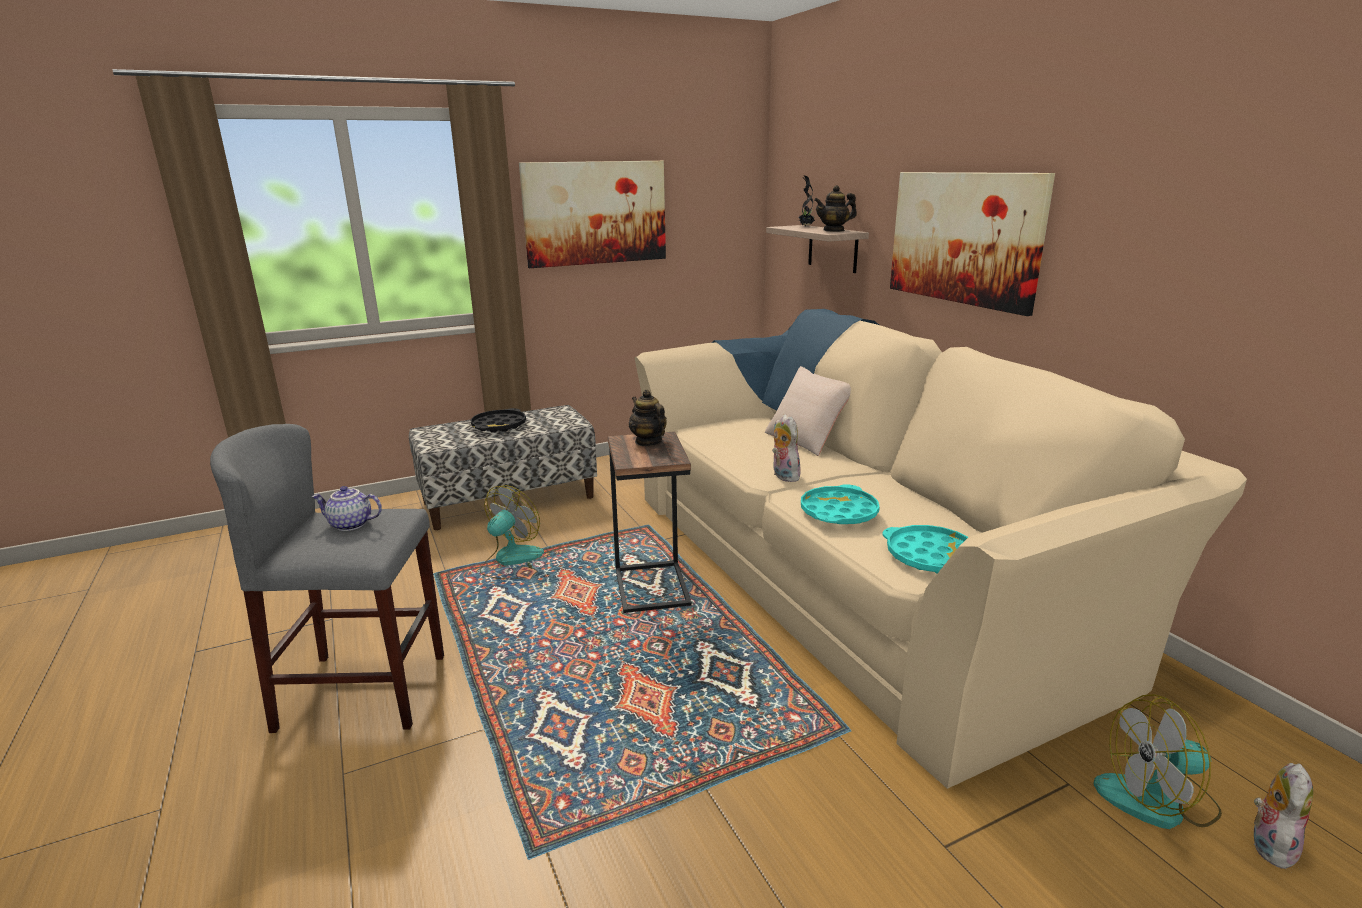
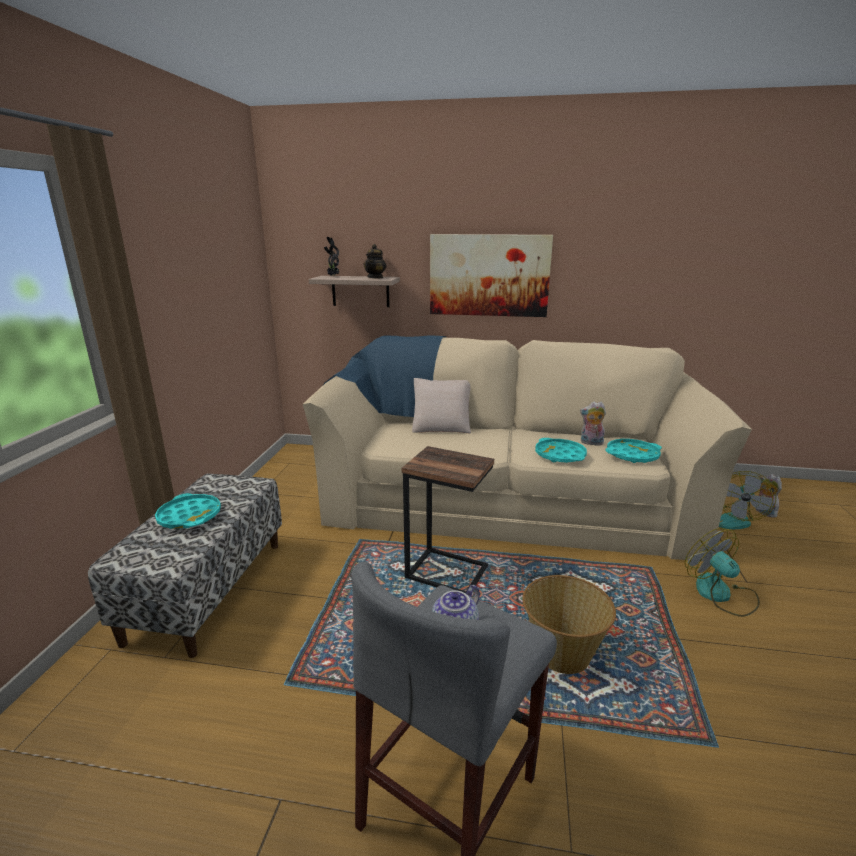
camera: 55 degrees left, 0 degrees up
black tray [471,408,526,433] -> turquoise tray [155,493,221,529]
fan [480,485,544,579] -> fan moved to [685,528,760,617]
picture [519,161,666,268] -> none
teapot [629,389,667,446] -> none
plush toy [772,414,801,482] -> plush toy moved to [580,402,606,445]
none -> basket [522,575,616,674]

